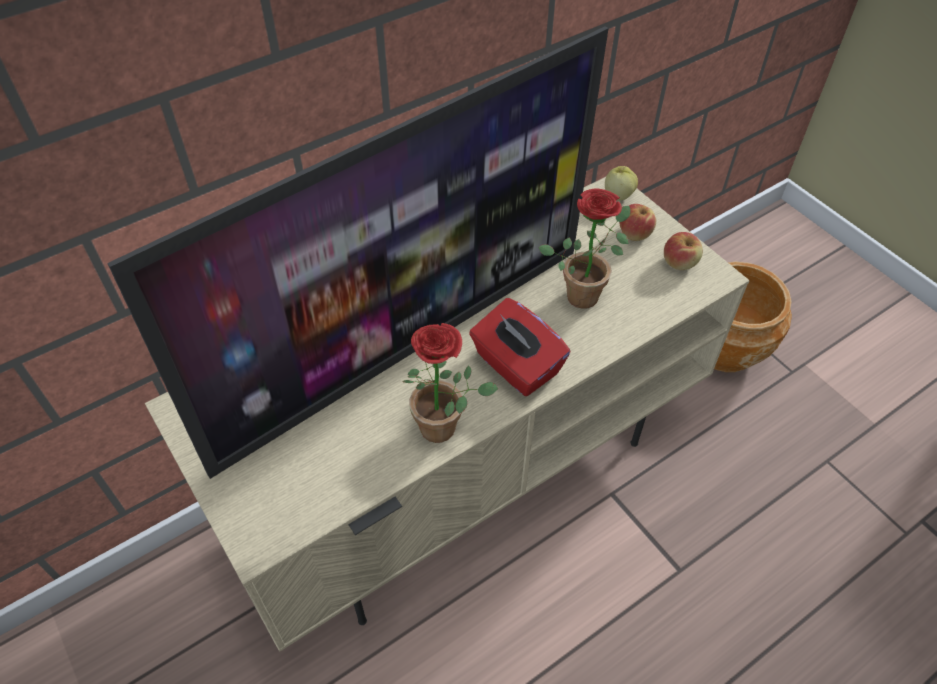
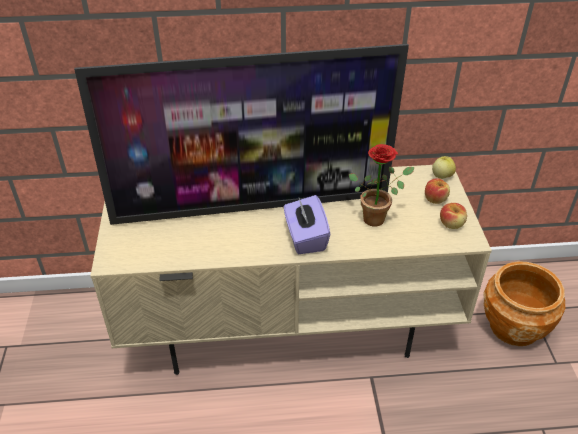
camera: 30 degrees right, 10 degrees down
potted plant [402,323,498,443] -> none
red tissue box [469,298,571,396] -> purple tissue box [284,195,330,254]

